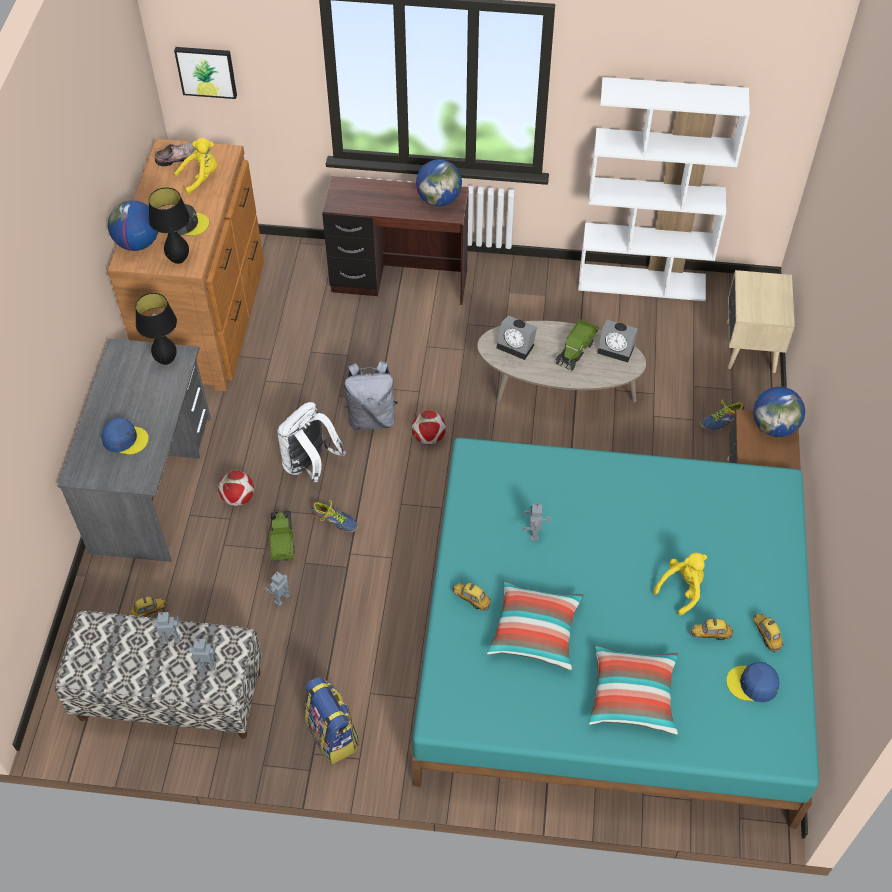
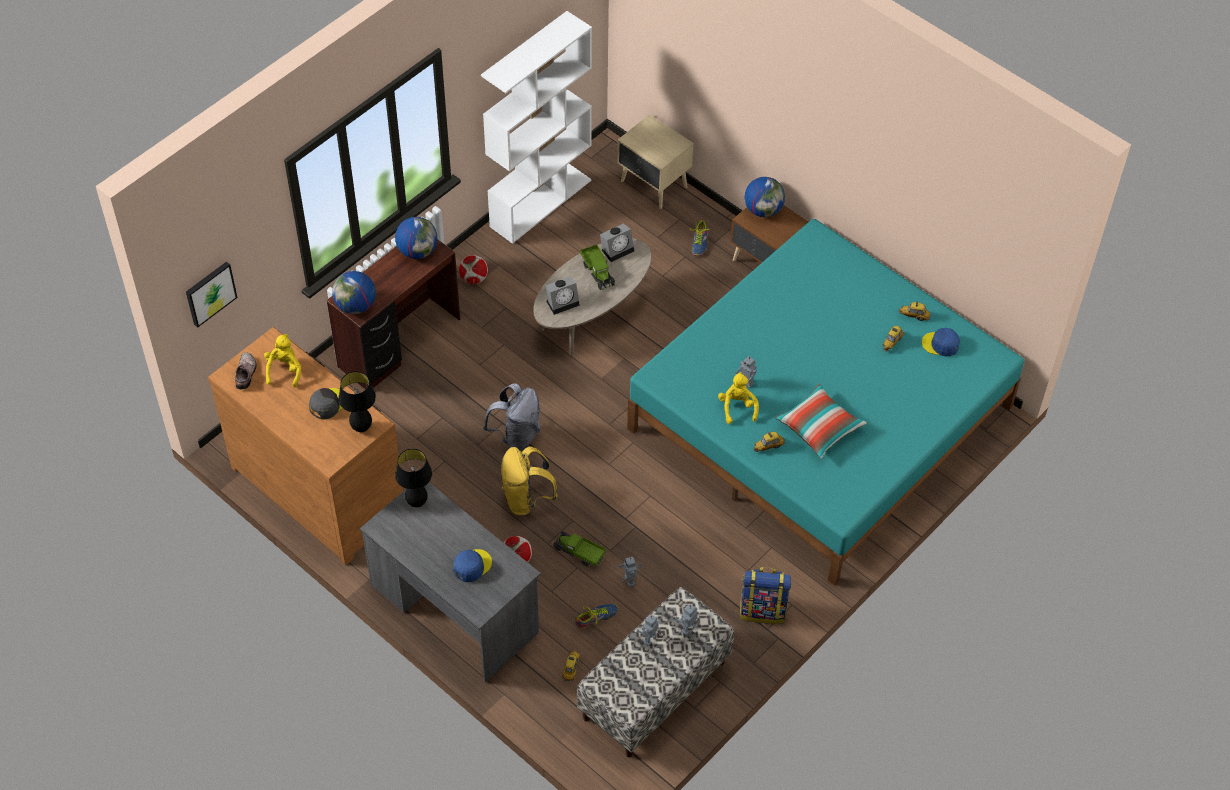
camera: 55 degrees left, 0 degrees up
globe [108,200,158,251] -> globe moved to [332,271,376,314]
white backpack [277,402,346,482] -> yellow backpack [501,447,558,516]
shoe [312,500,358,533] -> shoe moved to [575,604,619,629]
football [412,410,446,445] -> football moved to [459,255,488,284]
pillow [589,645,678,735] -> none
yellow plush toy [653,553,707,616] -> yellow plush toy moved to [718,372,759,424]
blue cap [726,662,780,702] -> blue cap turned 60 degrees clockwise [922,328,960,356]

